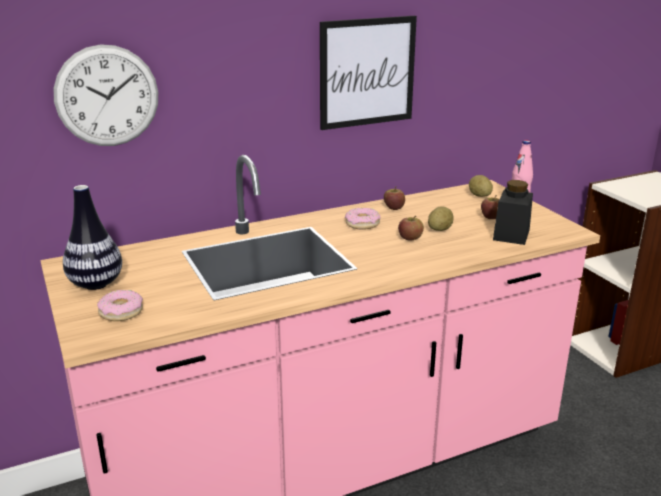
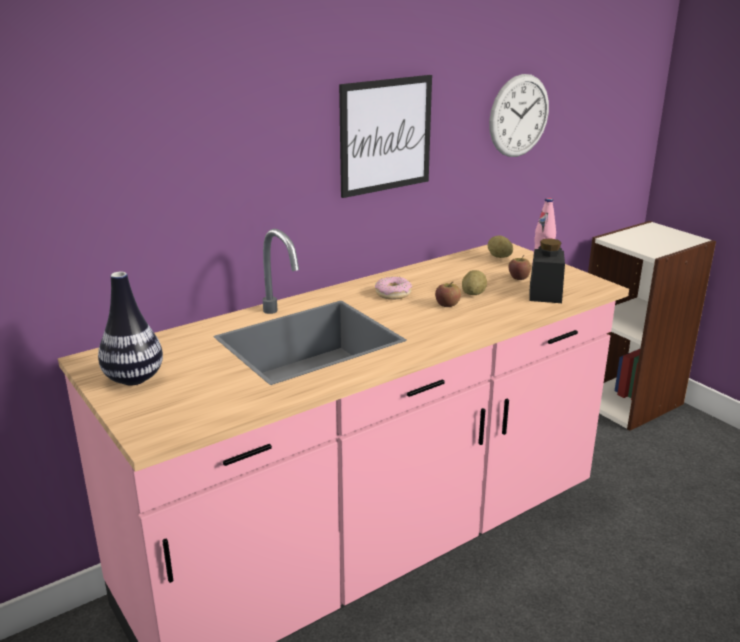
camera: 10 degrees left, 0 degrees up
wall clock [54,44,158,146] -> wall clock moved to [489,74,549,157]
donut [97,290,143,321] -> none
apple [384,186,405,210] -> none

